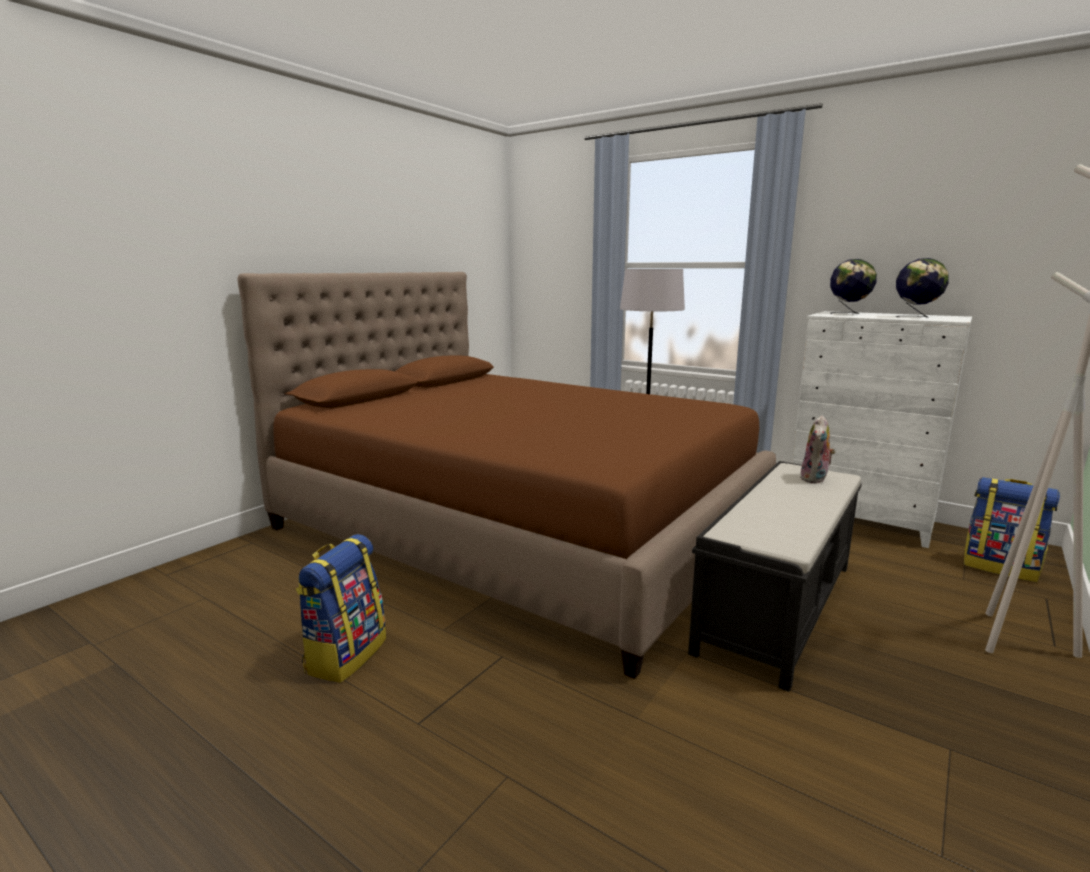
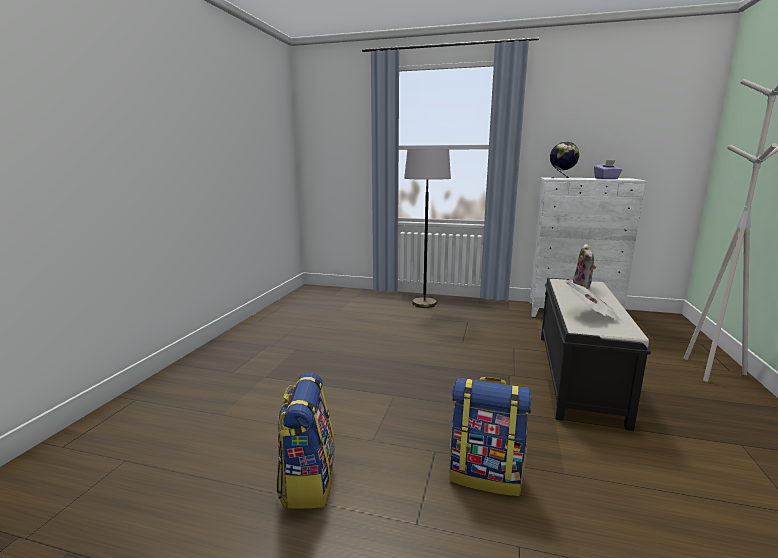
camera: 20 degrees left, 0 degrees up
brown bed [238,272,776,679] -> none
globe [895,258,949,317] -> purple tissue box [594,160,622,179]
backpack [964,477,1060,582] -> backpack moved to [449,377,532,496]
none -> newspaper [565,281,623,322]

